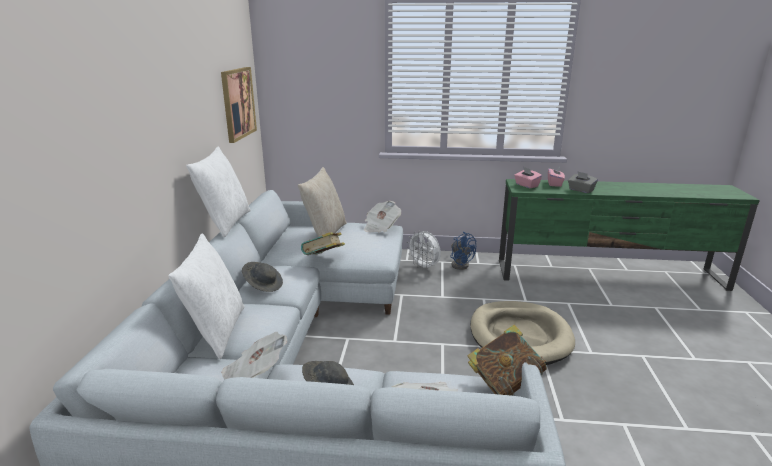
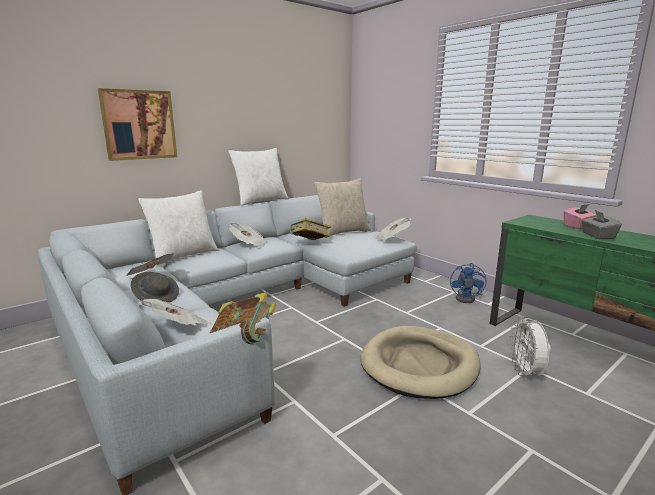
camera: 45 degrees right, 5 degrees down
picture [221,67,257,143] -> picture moved to [98,88,177,161]
grey hat [242,262,283,292] -> newspaper [229,222,266,248]
white fan [407,231,441,270] -> white fan moved to [509,316,551,379]
pink tissue box [514,167,542,188] -> none

